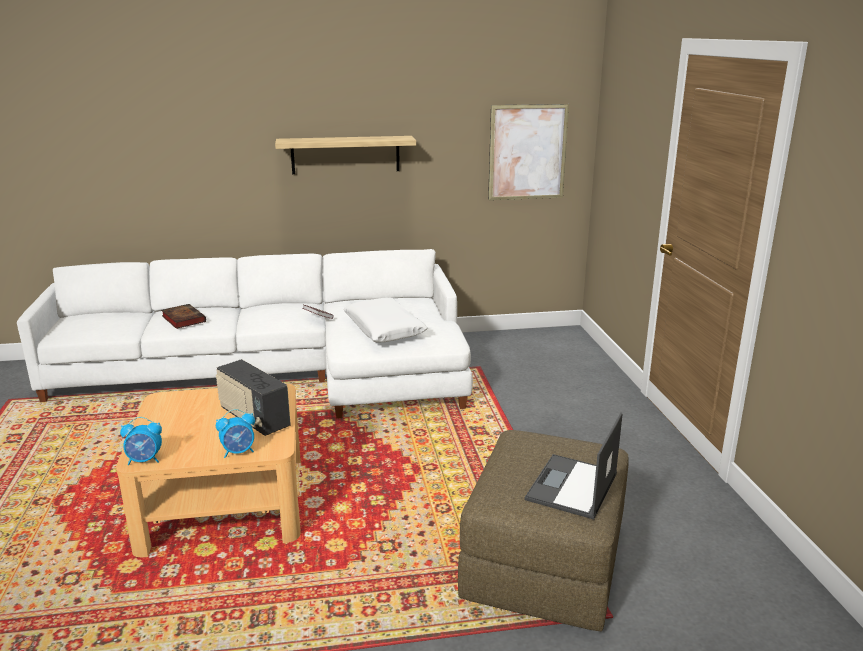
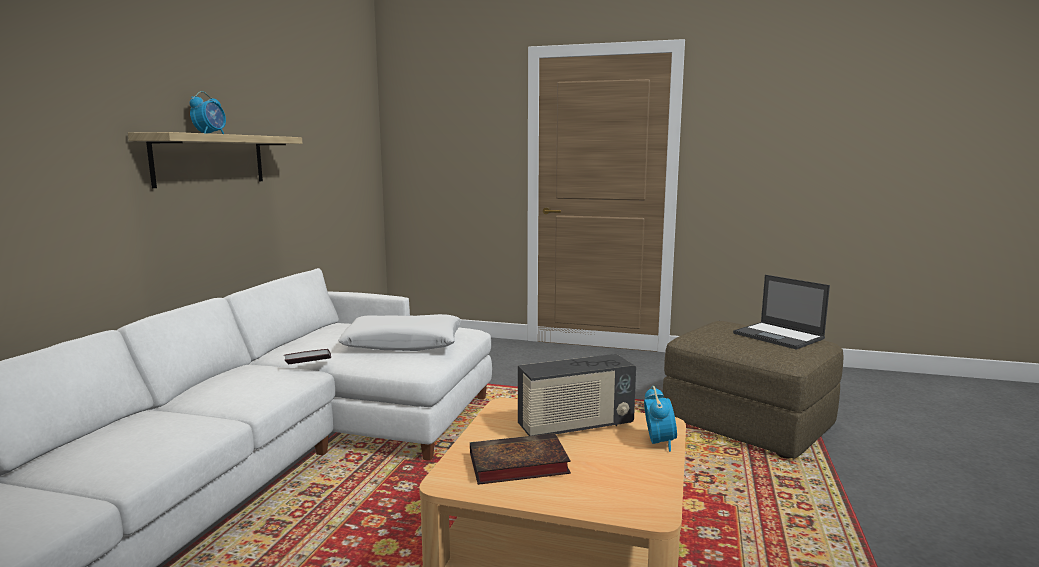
camera: 65 degrees left, 10 degrees down
alarm clock [120,417,162,465] -> alarm clock moved to [190,91,226,134]
book [161,304,206,329] -> book moved to [470,433,571,485]
picture [488,104,569,200] -> none

